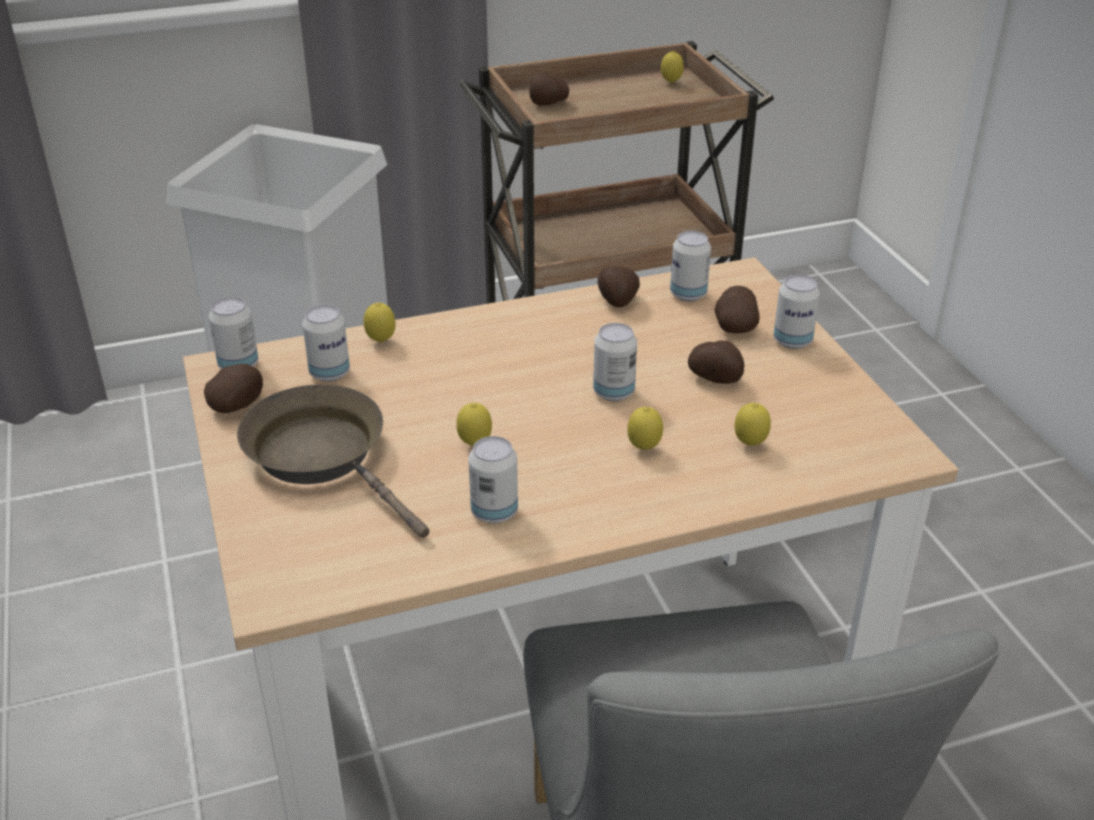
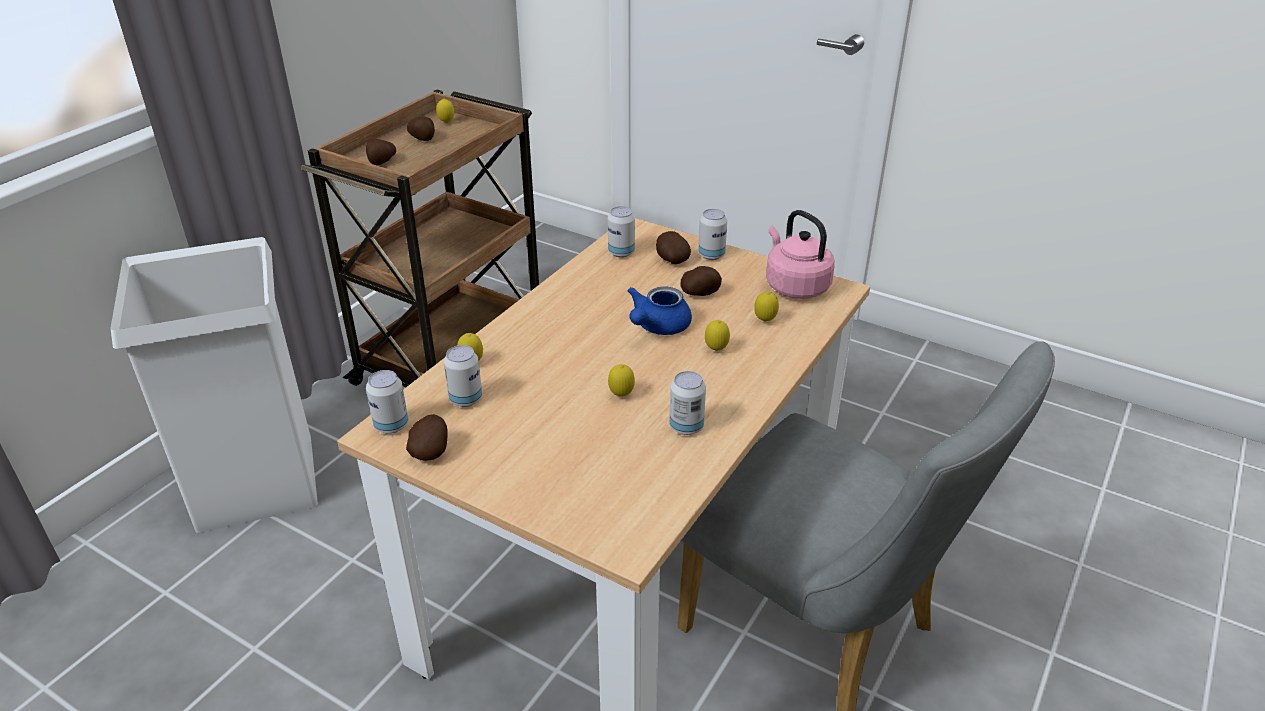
camera: 40 degrees left, 0 degrees up
brown frying pan [237,384,430,538] -> none
can [593,323,637,401] -> blue teapot [627,286,692,335]
potato [598,266,640,308] -> potato moved to [407,116,435,141]
none -> pink kettle [766,210,835,299]

